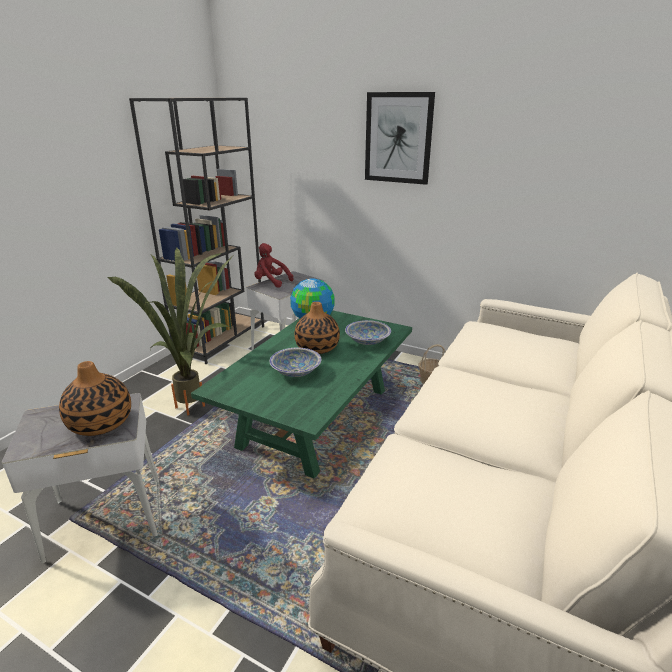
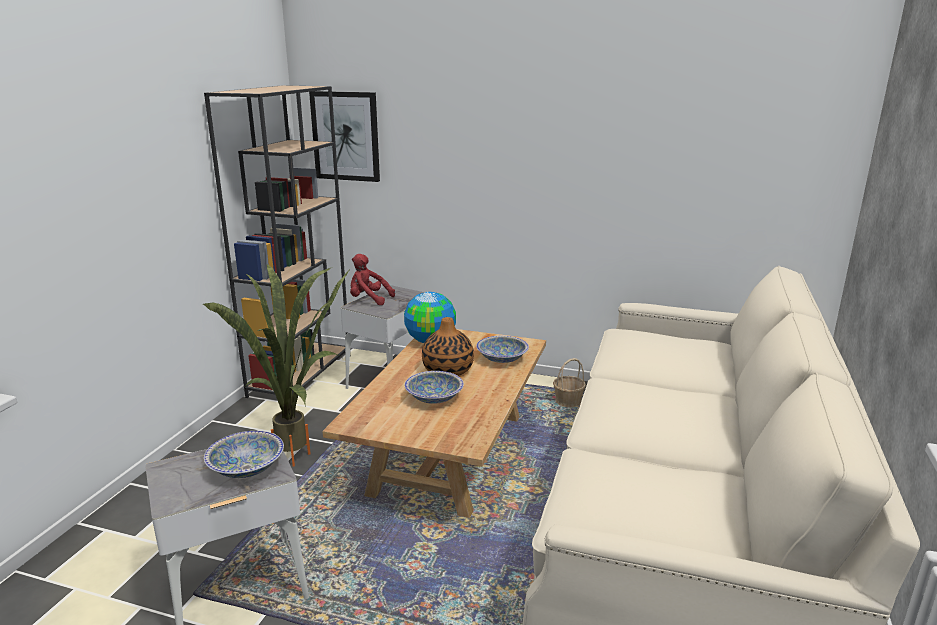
camera: 10 degrees left, 5 degrees down
vase [59,361,131,436] -> bowl [204,431,284,478]
green coffee table [191,310,412,478] -> beige coffee table [322,329,546,518]
picture [365,92,435,185] -> picture moved to [309,91,380,182]

